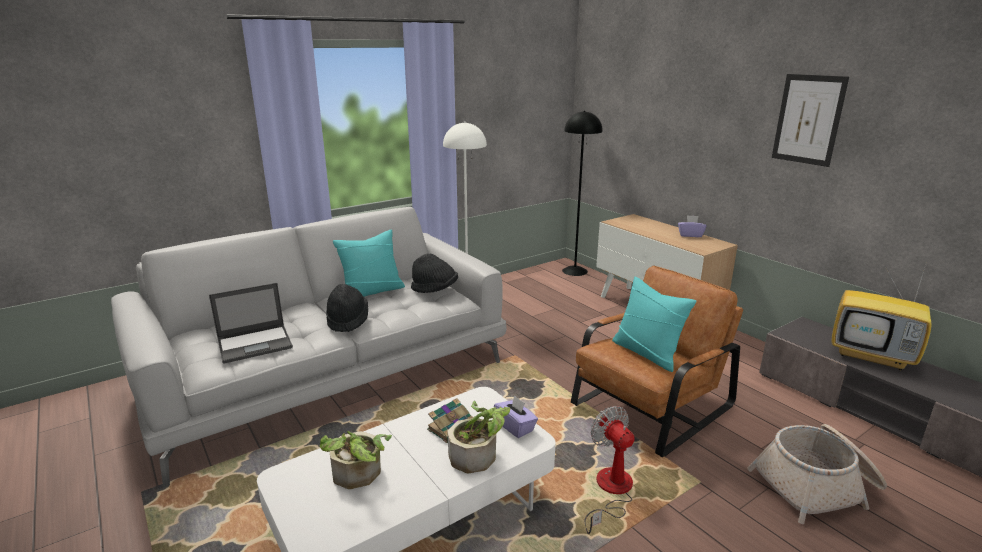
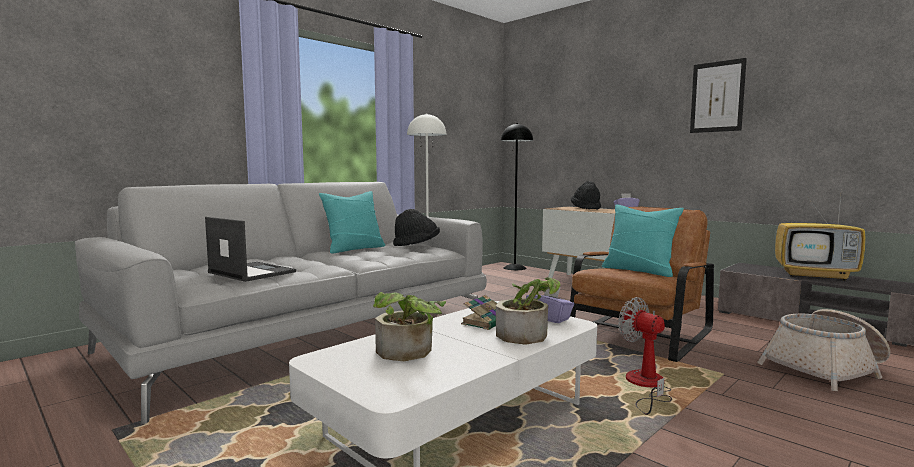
camera: 10 degrees left, 15 degrees down
laptop [209,283,293,364] -> laptop turned 105 degrees counterclockwise [205,217,296,282]
black hat [326,284,368,332] -> black hat moved to [571,181,601,210]

